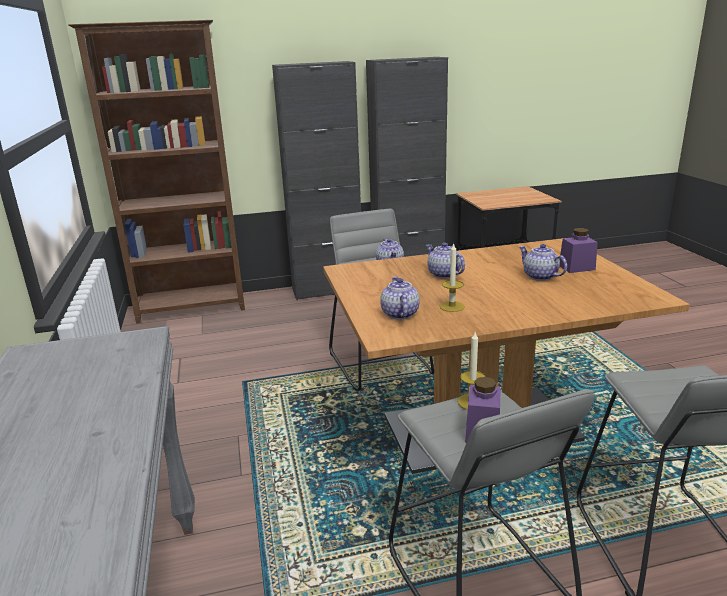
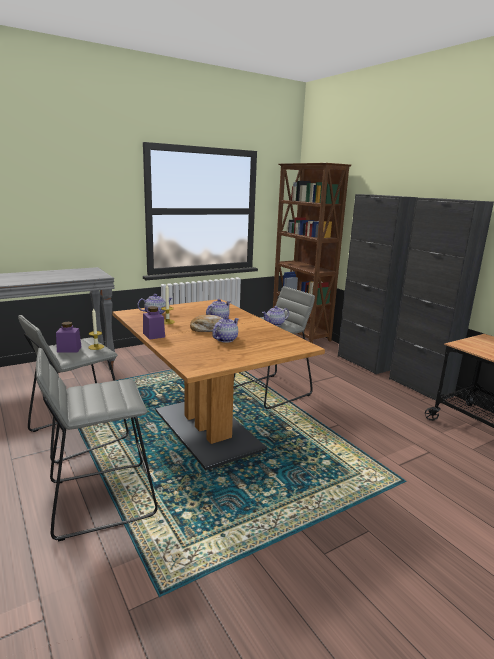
camera: 70 degrees right, 5 degrees down
purple jar [560,228,598,273] -> purple jar moved to [143,306,165,340]
none -> bread [190,315,224,332]

